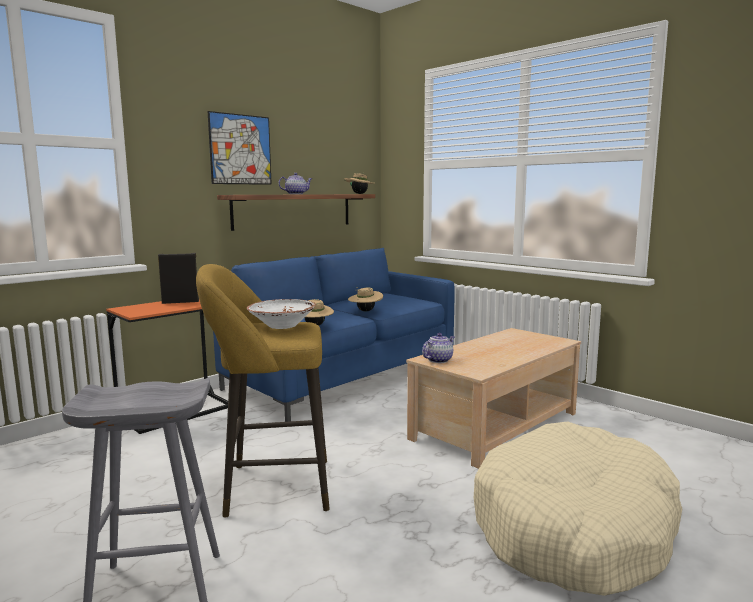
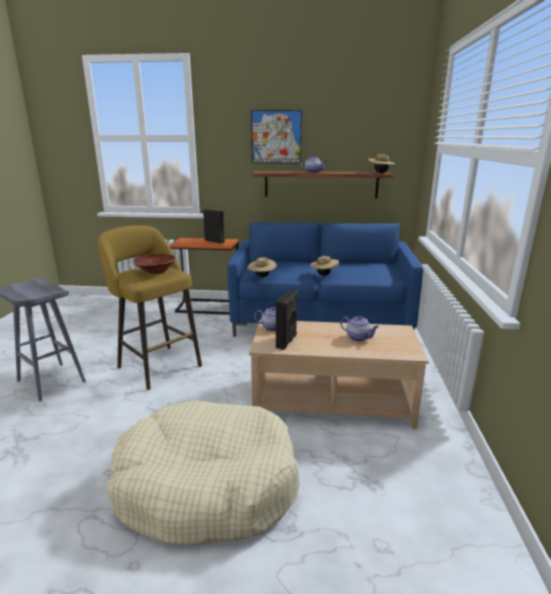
camera: 50 degrees right, 10 degrees up
white bowl [247,299,316,329] -> brown bowl [132,253,177,274]
none -> black speaker [276,290,298,350]
none -> teapot [340,316,379,341]

